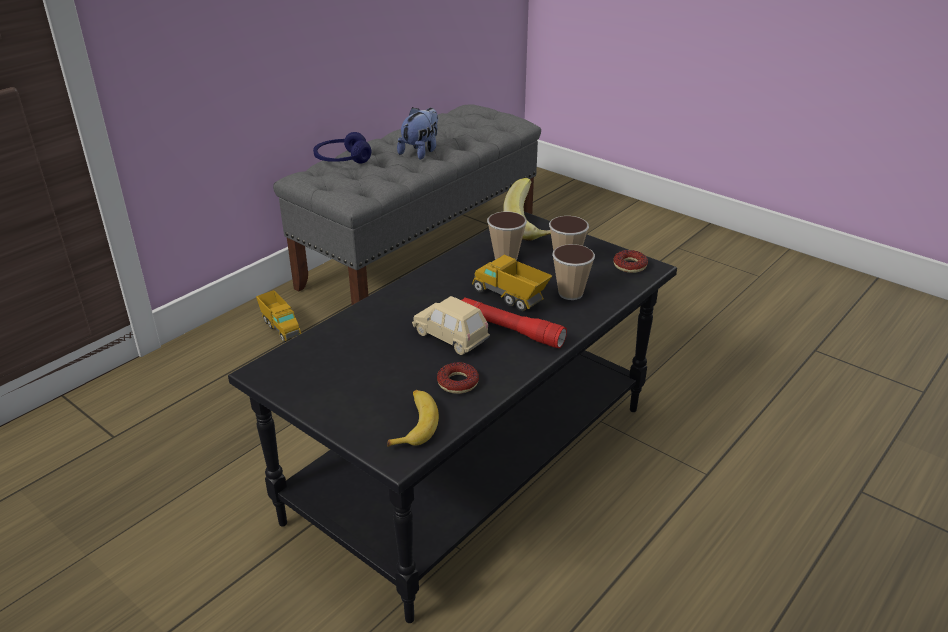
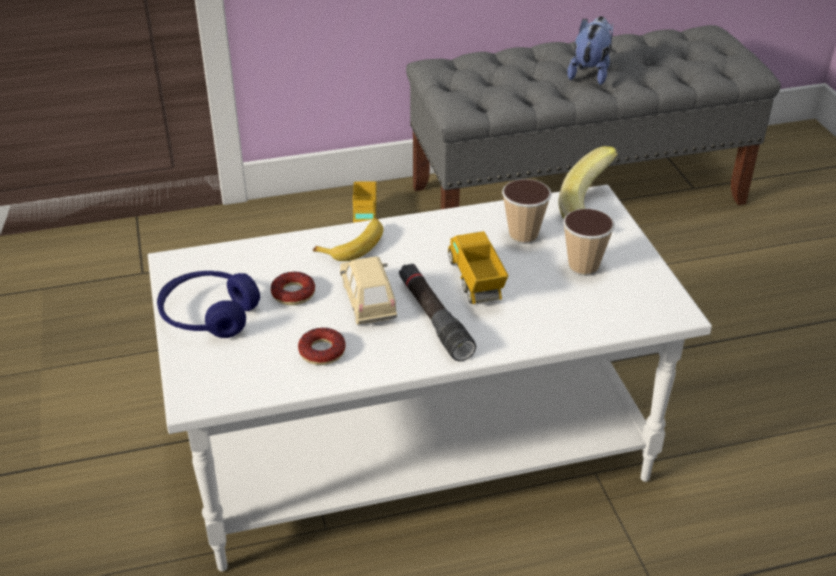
camera: 35 degrees right, 5 degrees up
black coffee table [228,212,677,623] -> white coffee table [148,185,712,571]
blue headphones [313,132,371,163] -> blue headphones moved to [157,271,260,338]
banana [387,390,439,447] -> banana moved to [313,218,383,261]
plush toy [397,107,438,160] -> plush toy turned 45 degrees counterclockwise [567,16,613,85]
red flashlight [462,298,567,348] -> black flashlight [399,264,476,361]
cup [552,244,595,300] -> none
donut [613,250,648,273] -> donut moved to [271,272,315,305]

